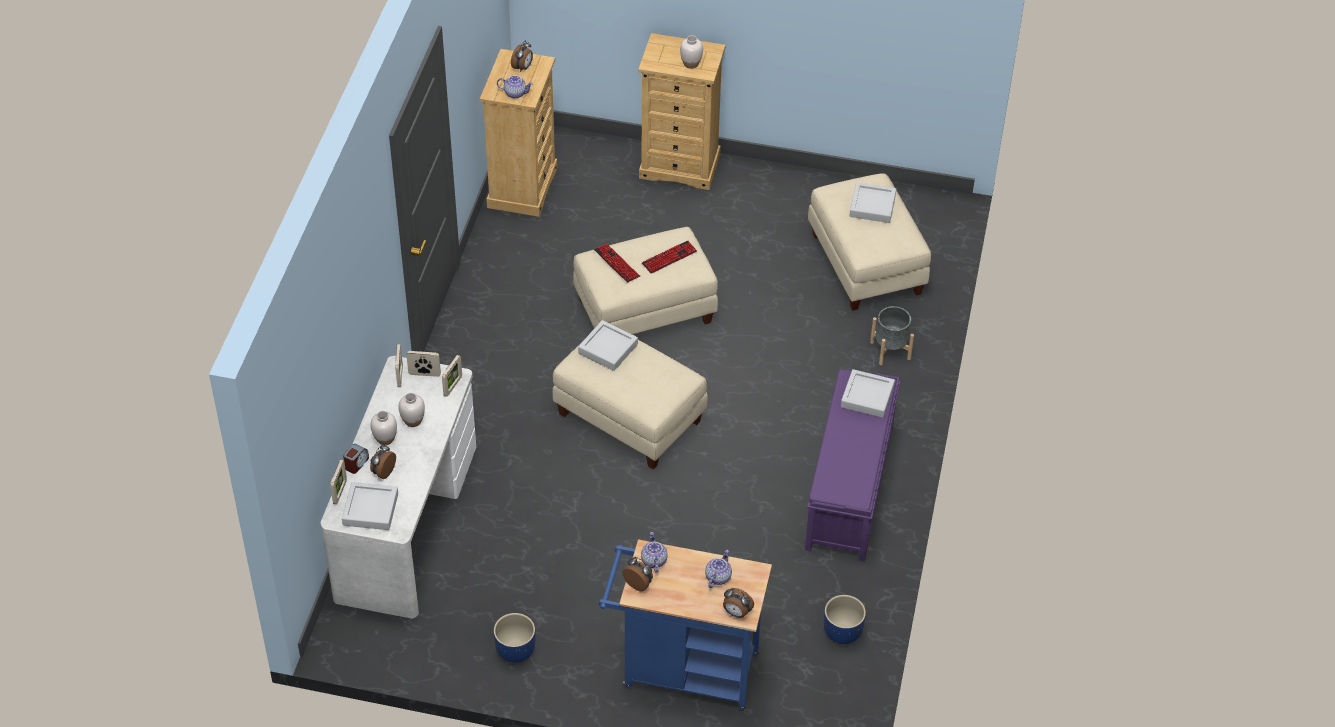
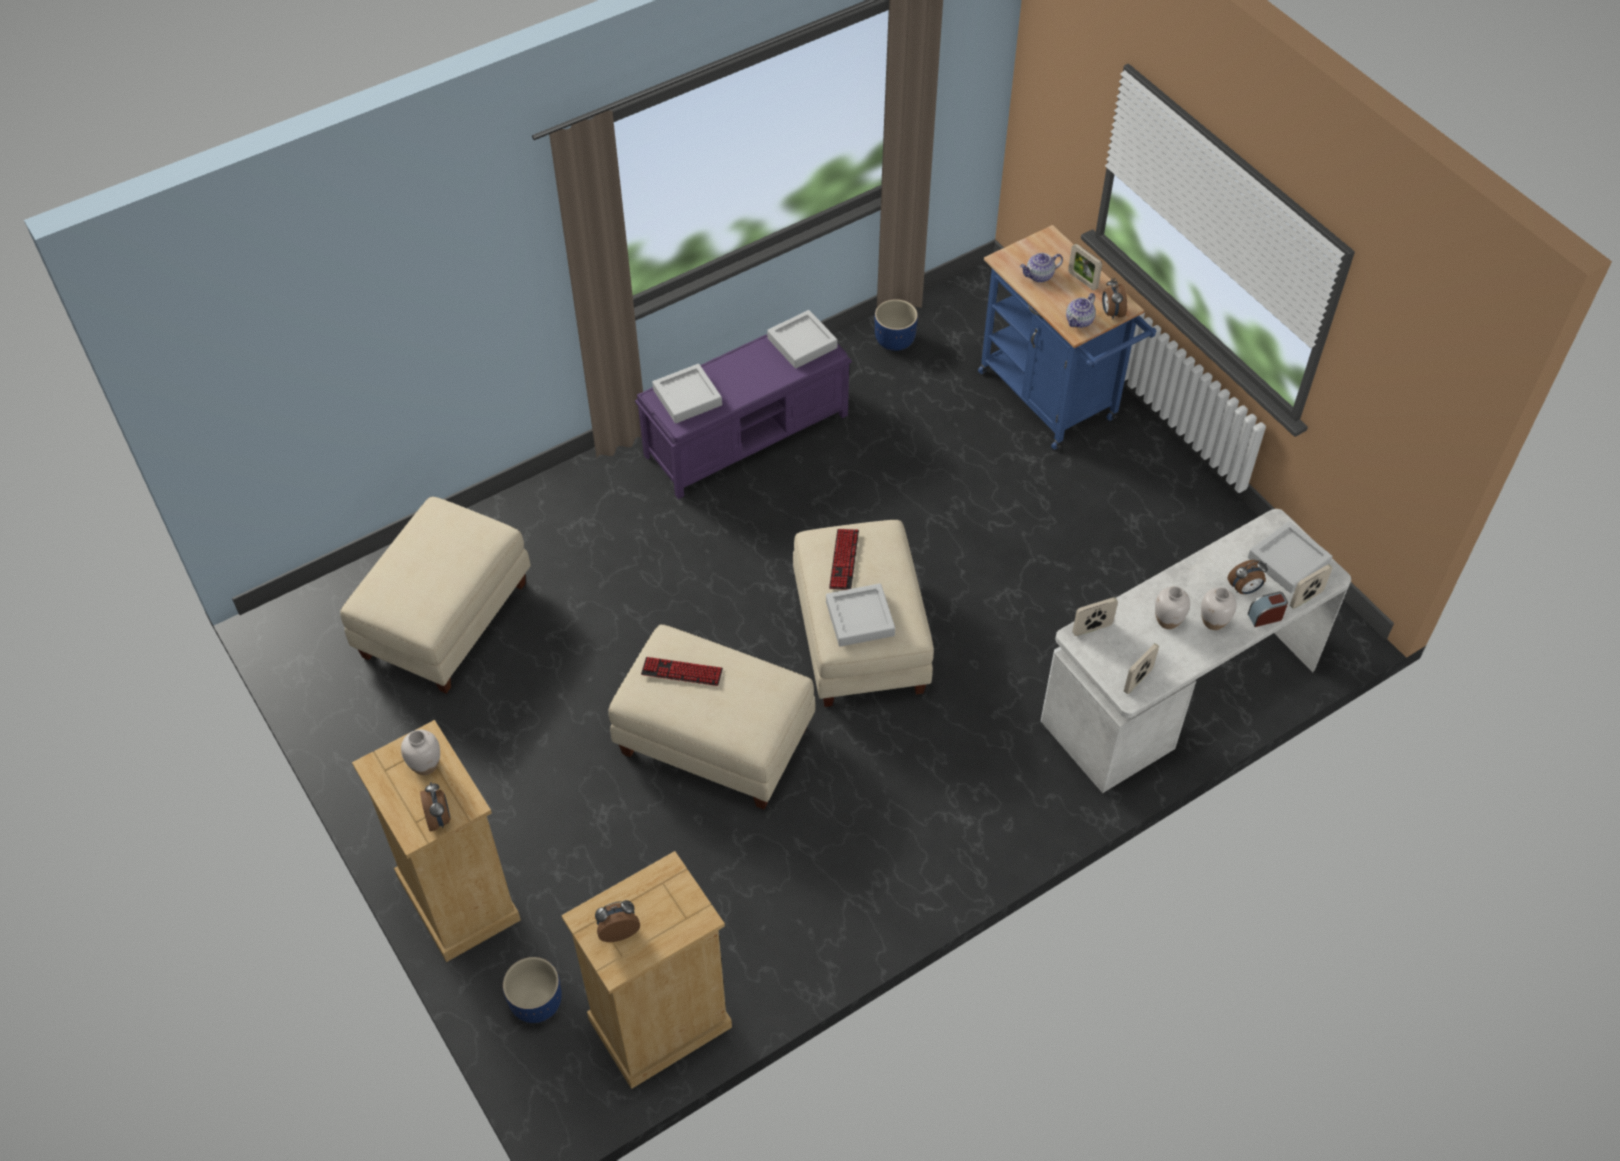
camera: 135 degrees left, 5 degrees up
picture frame [406,351,441,377] -> picture frame moved to [1068,244,1102,290]
blue planter [493,613,536,663] -> blue planter moved to [503,957,562,1023]
teapot [497,75,533,99] -> none
keyboard [594,244,640,282] -> keyboard moved to [829,529,859,590]
alarm clock [723,588,754,618] -> alarm clock moved to [420,782,451,832]
grey tray [850,182,896,223] -> grey tray moved to [767,310,838,369]
grey planter [870,306,914,365] -> none

